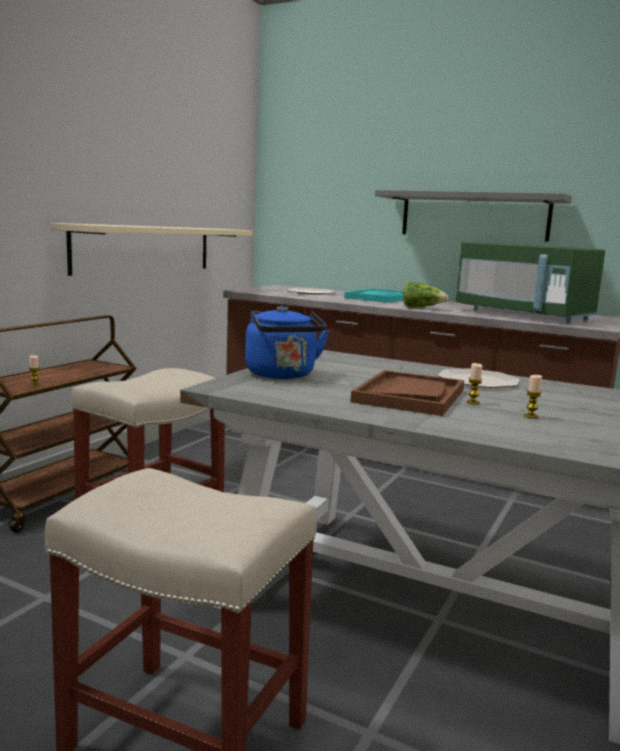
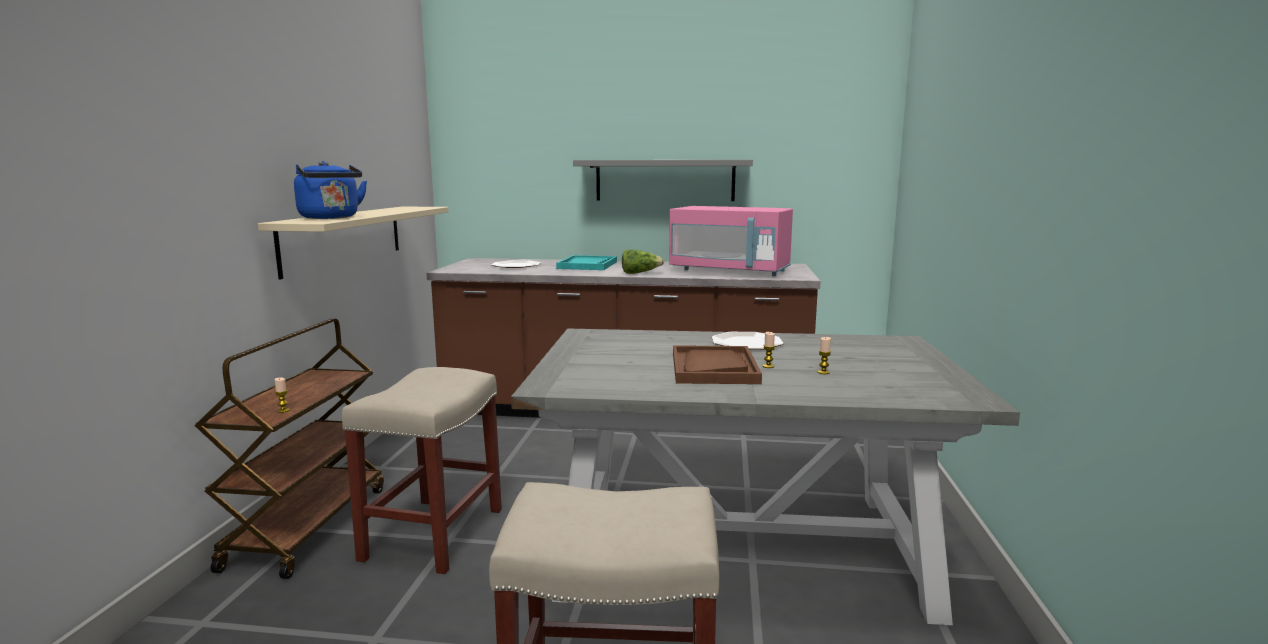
camera: 20 degrees left, 0 degrees up
blue kettle [245,306,329,379] -> blue kettle moved to [294,161,367,219]
green microwave [456,242,605,323] -> pink microwave [669,206,793,276]

